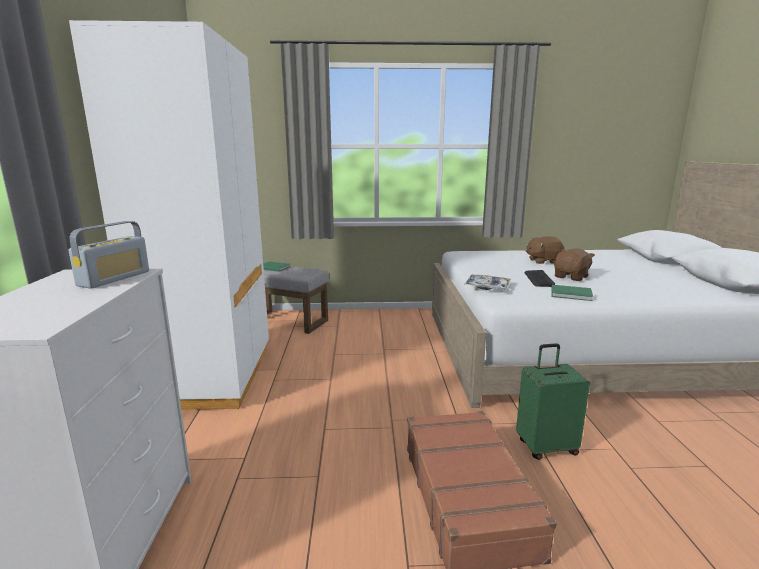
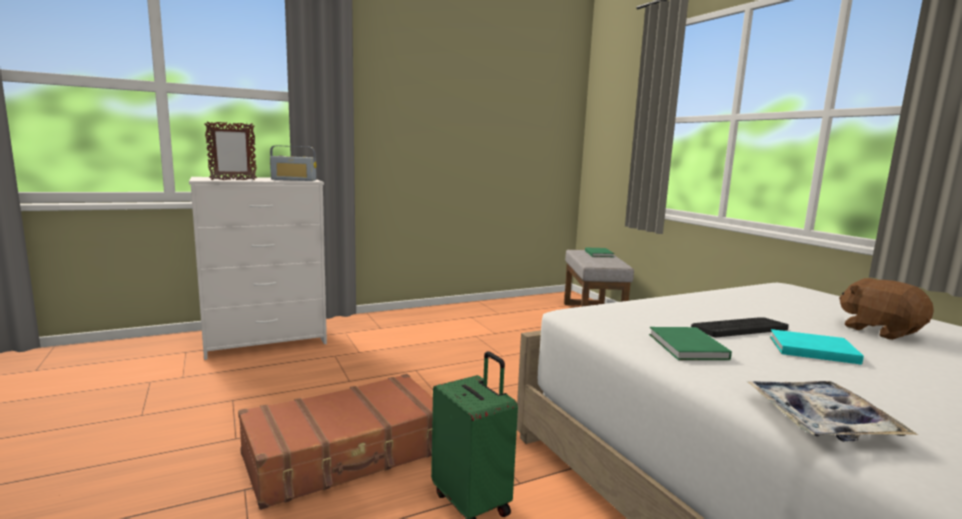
camera: 65 degrees right, 5 degrees down
white wardrobe [69,20,269,410] -> none
tray [464,275,511,290] -> tray moved to [748,381,918,442]
brown plush toy [554,249,595,281] -> turquoise book [770,329,864,365]
none -> picture frame [204,121,257,180]

